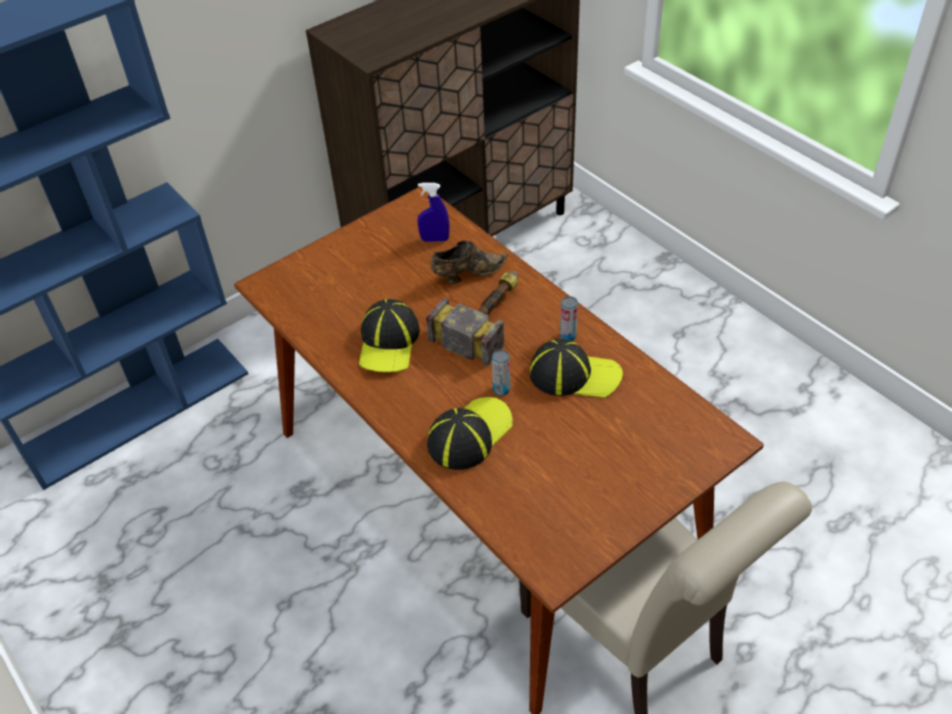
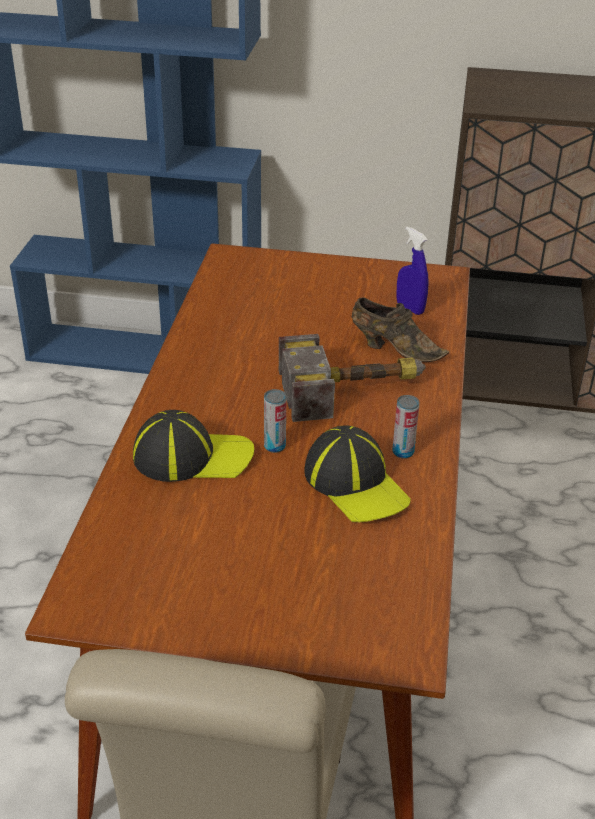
camera: 45 degrees right, 10 degrees down
cap [359,299,420,372] -> none

